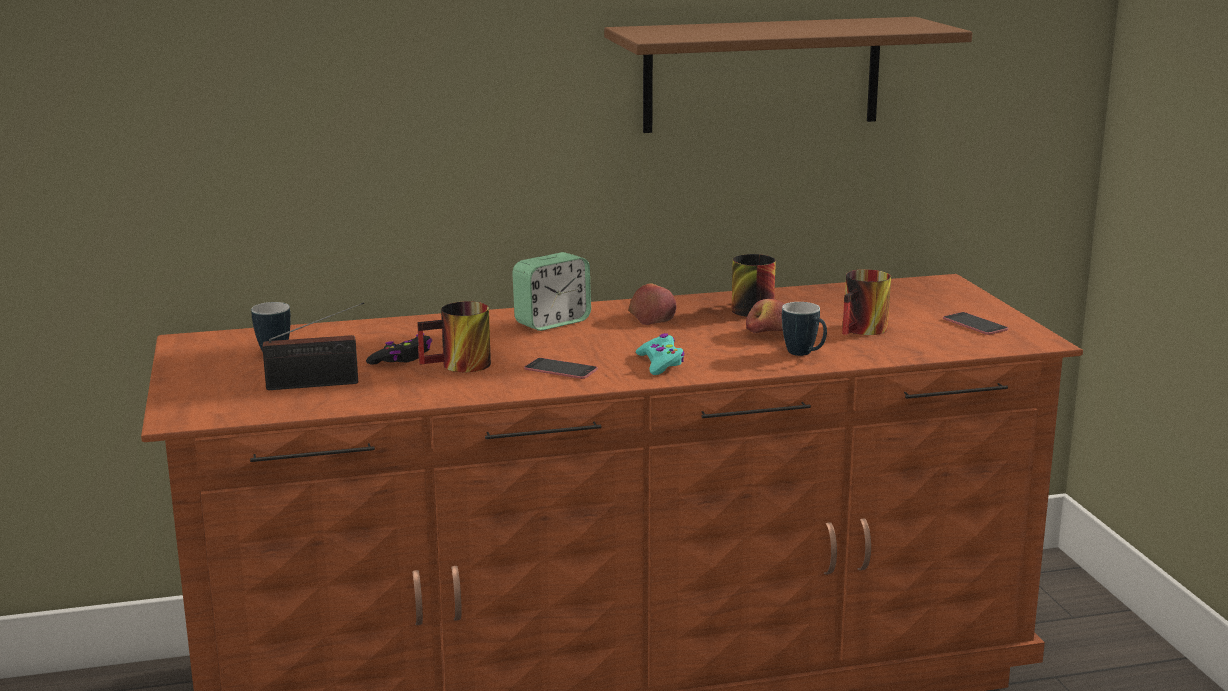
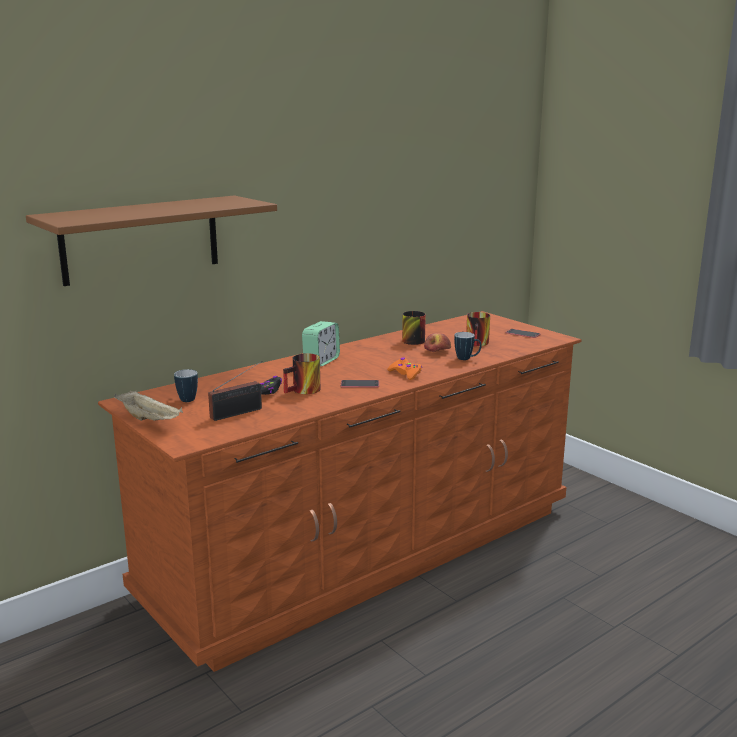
camera: 25 degrees left, 0 degrees up
brown shelf [604,17,972,133] -> brown shelf moved to [26,195,277,286]
apple [628,283,677,325] -> none
turquoise game controller [636,333,685,375] -> orange game controller [387,357,422,380]
none -> beige tray [114,391,183,421]

